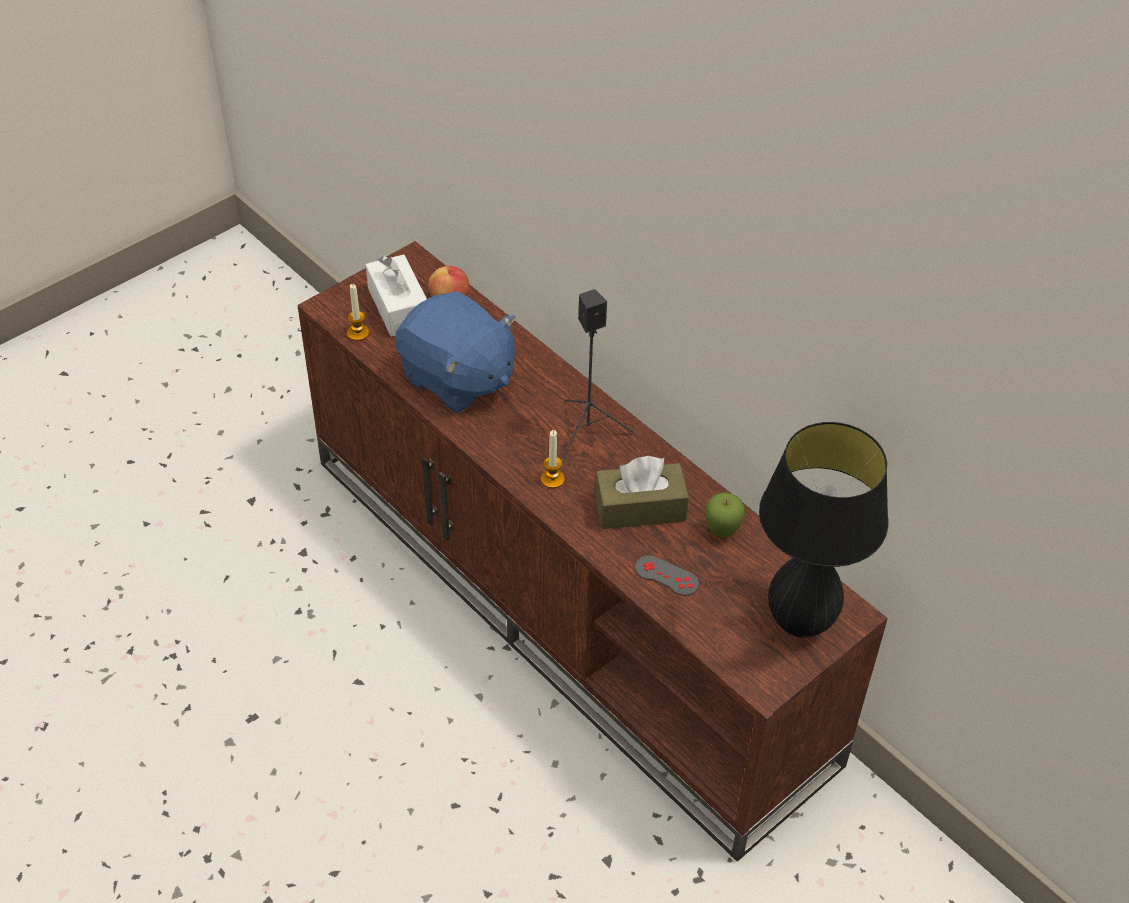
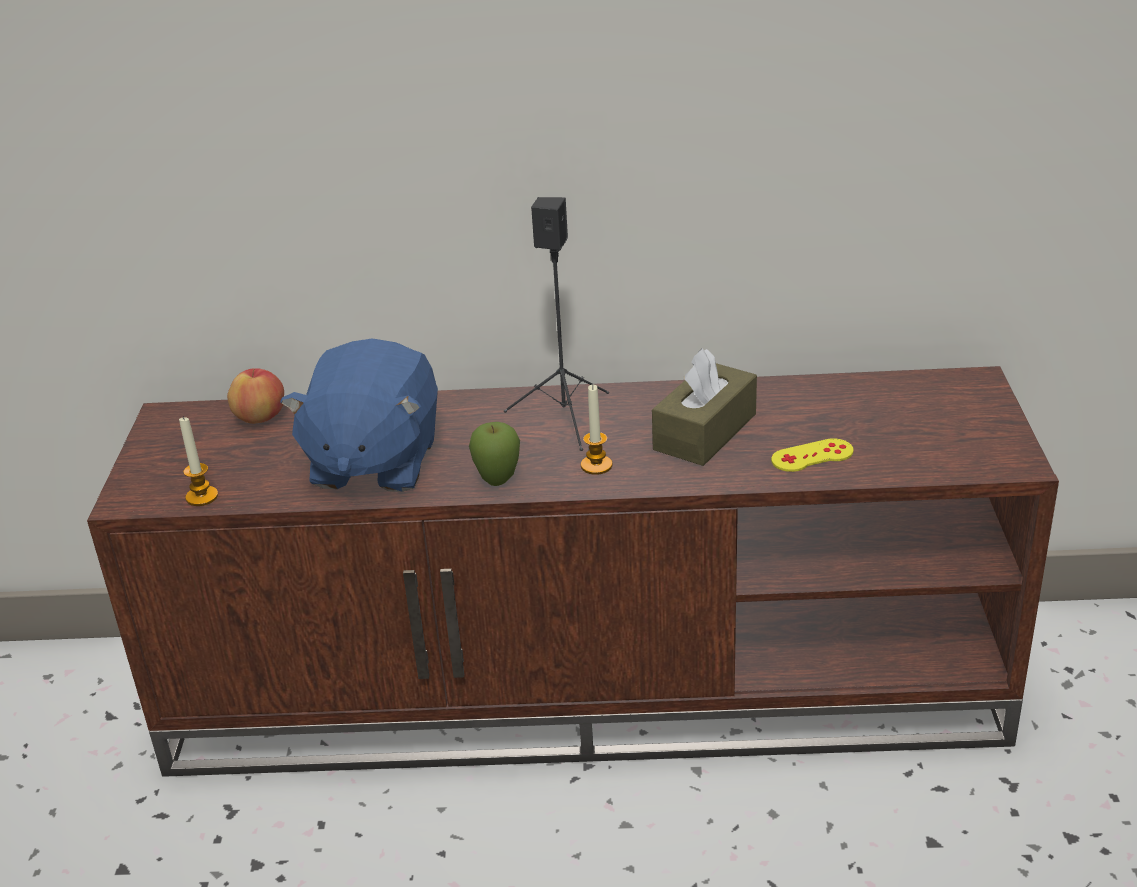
camera: 45 degrees left, 15 degrees down
white tissue box [366,254,427,337] -> none
blue plush toy [395,291,515,413] -> blue plush toy turned 105 degrees clockwise [280,339,438,492]
grey game controller [635,556,699,596] -> yellow game controller [771,438,854,472]
apple [705,492,745,538] -> apple moved to [469,422,520,486]
black table lamp [759,422,888,638] -> none

